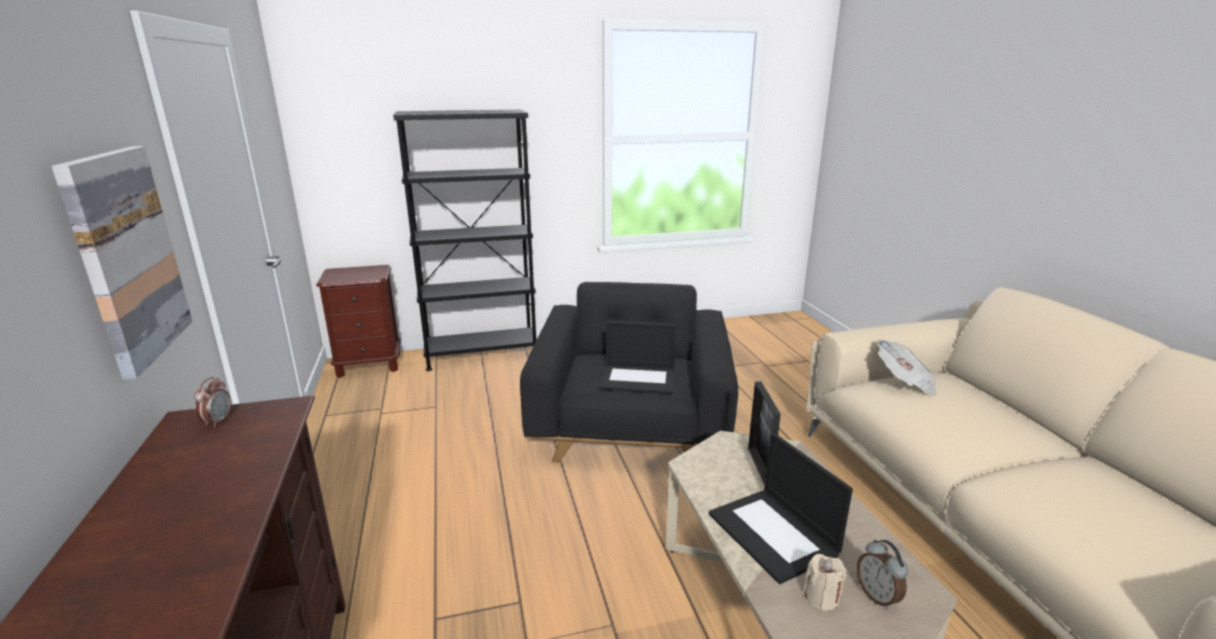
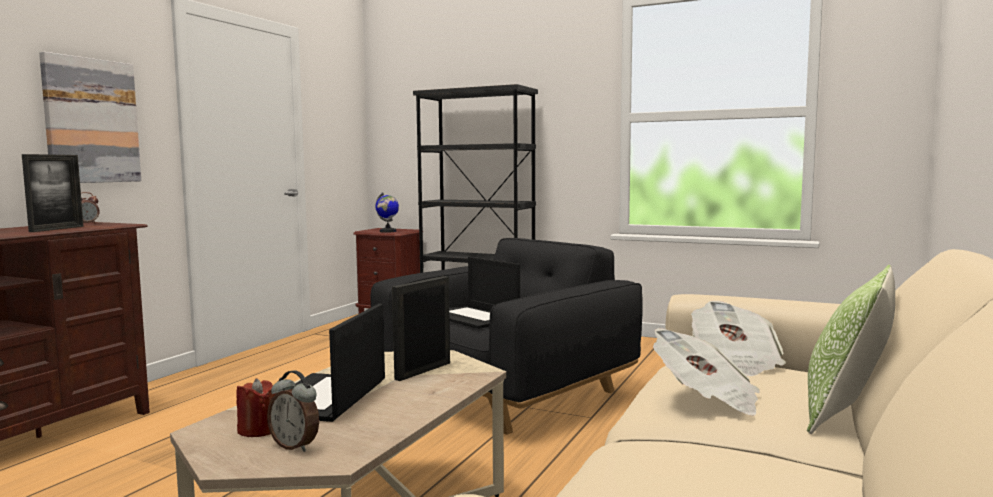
camera: 40 degrees right, 15 degrees down
beige candle [803,554,847,611] -> red candle [236,378,275,437]
alarm clock [857,539,908,610] -> alarm clock turned 75 degrees counterclockwise [267,370,319,452]
none -> picture frame [22,154,84,232]
none -> globe [375,192,399,233]
none -> newspaper [653,328,760,416]
none -> pillow [807,265,895,434]

